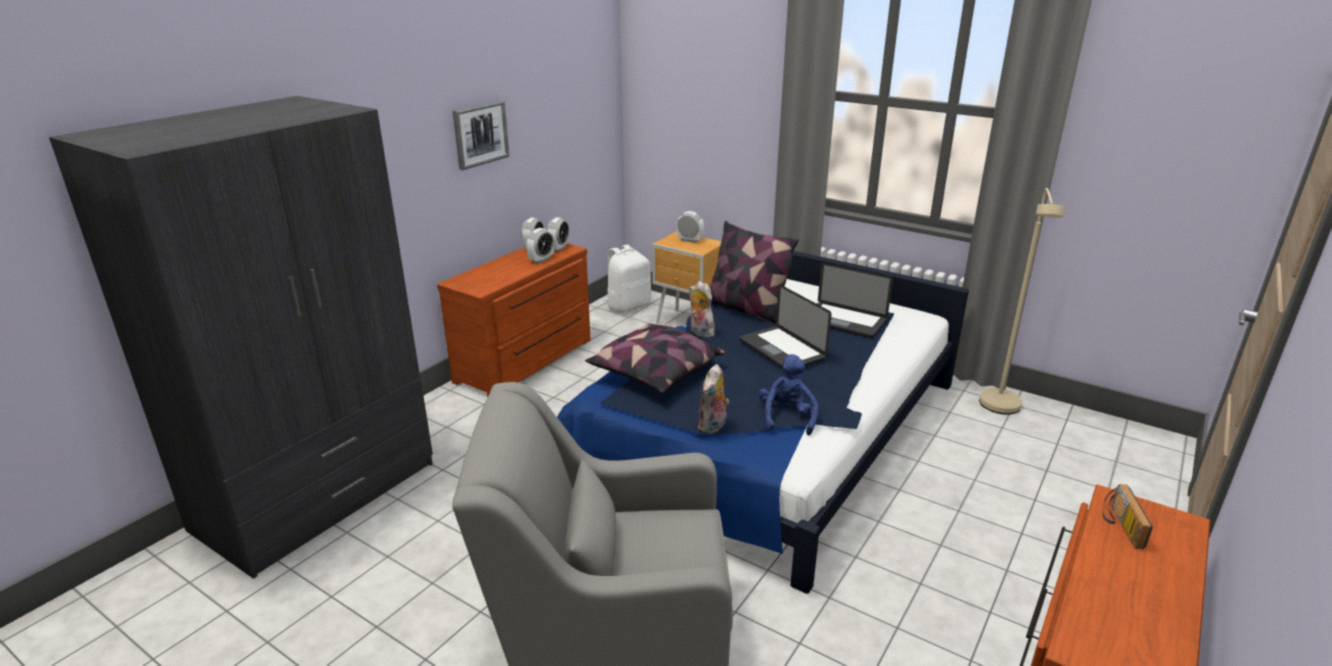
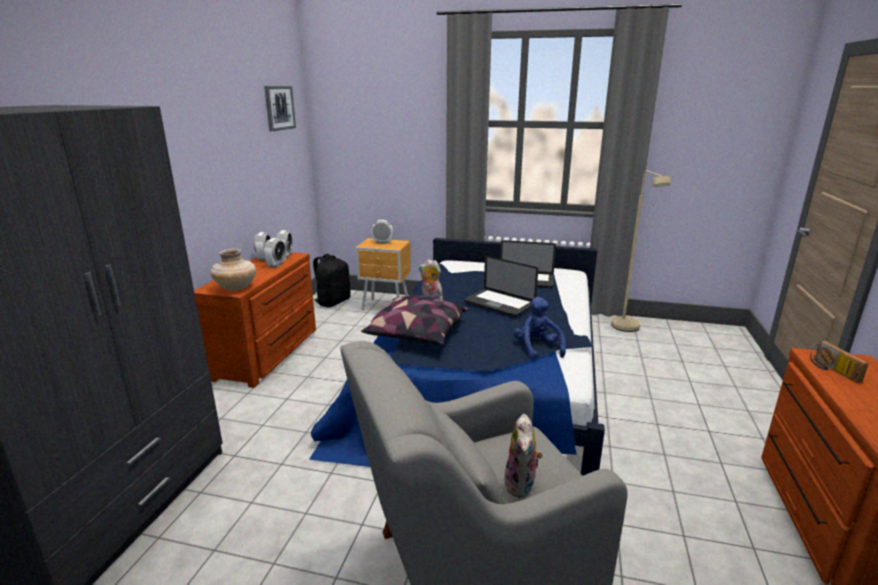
camera: 20 degrees left, 5 degrees down
picture [453,100,510,170] -> picture moved to [264,86,296,131]
white backpack [606,244,651,313] -> black backpack [313,254,351,307]
plush toy [698,364,730,434] -> plush toy moved to [504,414,543,498]
pillow [710,221,799,323] -> none
none -> beige vase [210,249,256,291]

